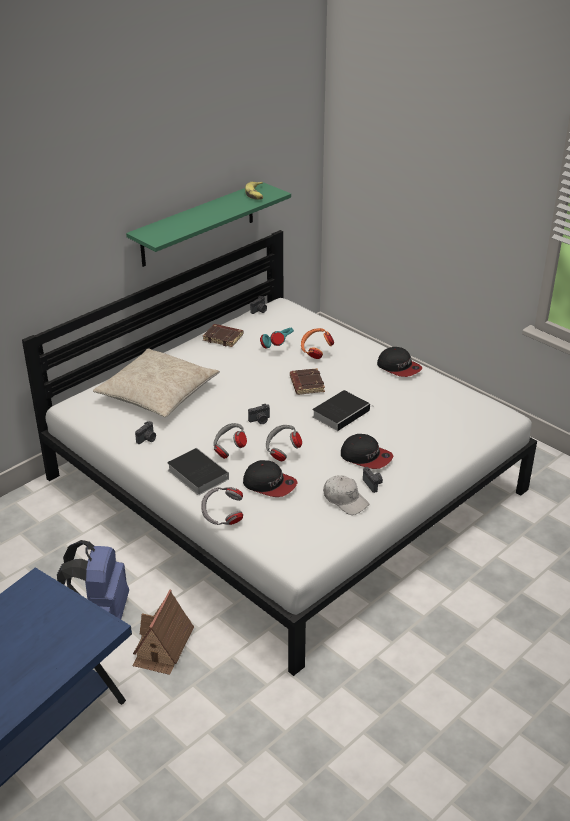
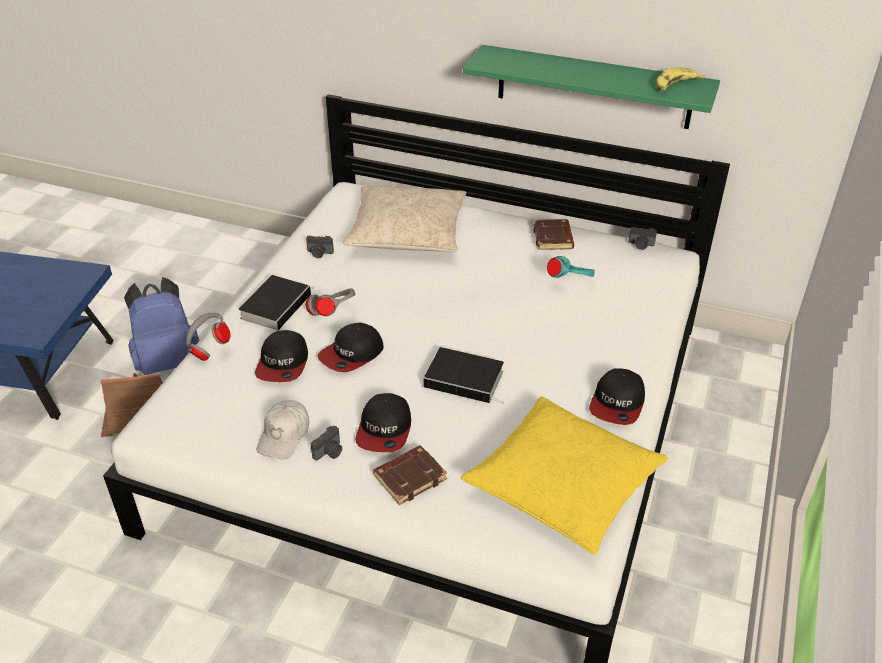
camera: 65 degrees right, 5 degrees up
camera [248,404,270,424] -> none
grey headphones [266,425,302,461] -> cap [318,323,384,372]
brown book [290,368,325,395] -> brown book moved to [373,445,447,505]
orange headphones [301,328,334,359] -> none
none -> yellow pillow [461,396,668,555]

